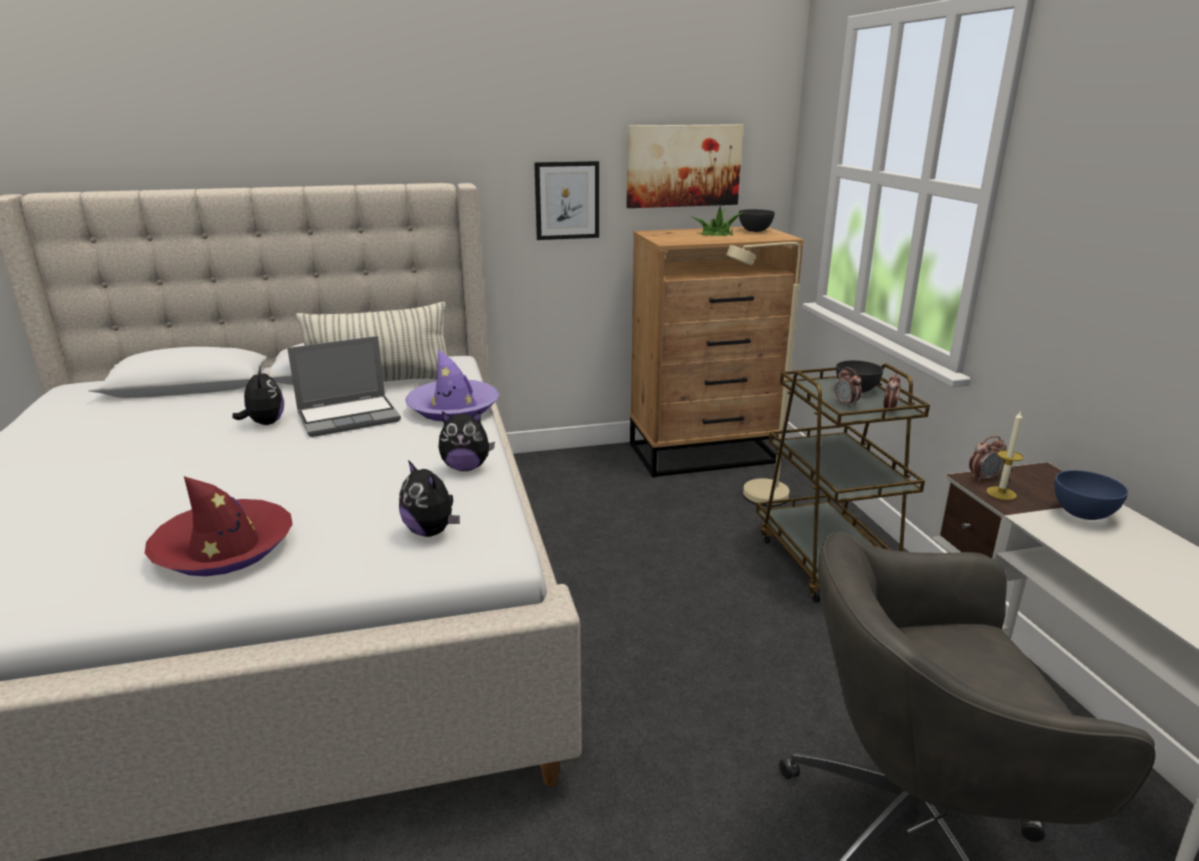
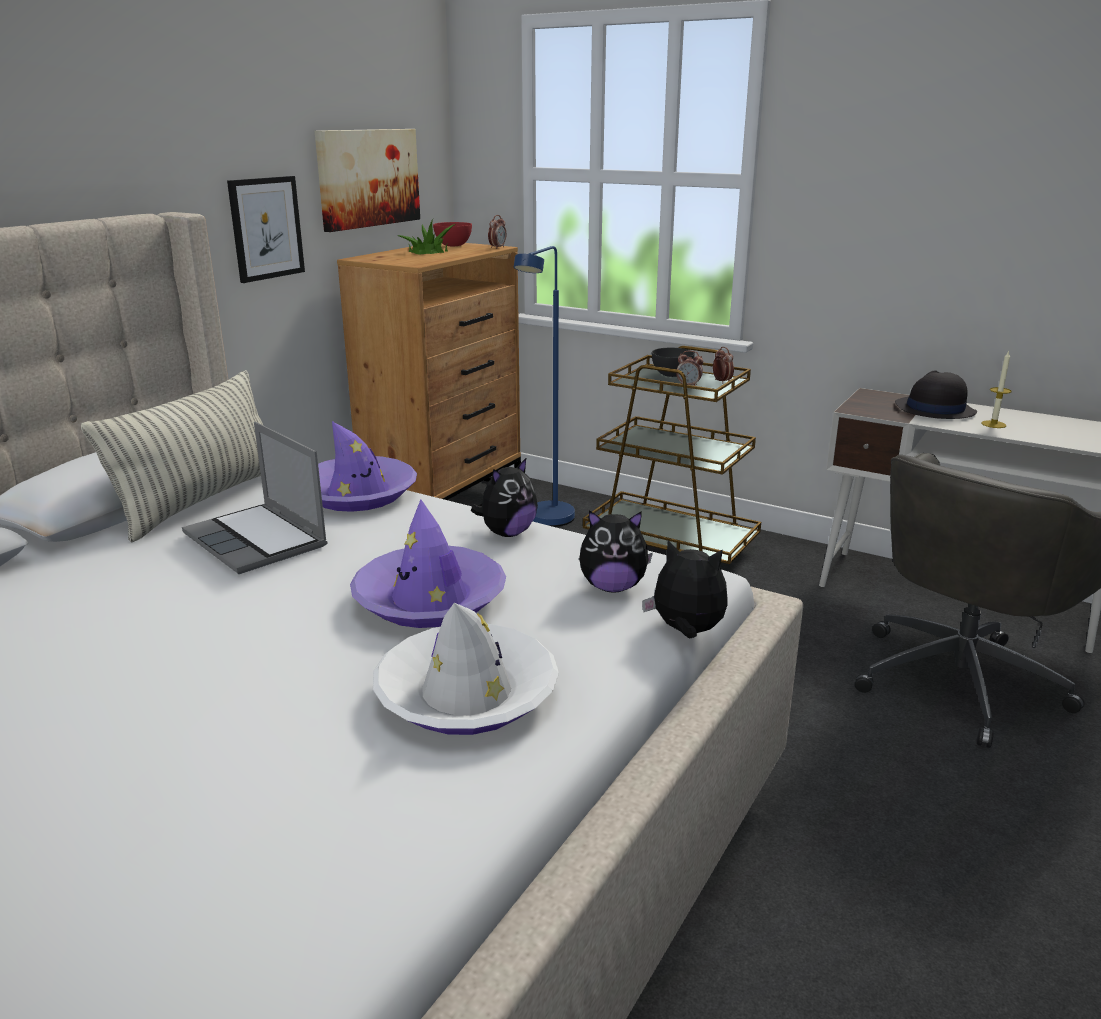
camera: 45 degrees left, 0 degrees up
red hat [145,476,292,576] -> white hat [373,603,559,735]
plush toy [232,365,284,425] -> plush toy moved to [642,540,728,639]
laptop [287,336,401,437] -> laptop turned 120 degrees clockwise [182,422,327,574]
beige floor lamp [726,242,801,506] -> blue floor lamp [514,246,575,527]
grey bowl [739,209,775,232] -> red bowl [433,222,472,246]
alarm clock [969,436,1006,482] -> alarm clock moved to [488,215,506,249]
candle [986,410,1024,500] -> candle moved to [981,350,1012,428]
blue bowl [1055,470,1129,520] -> black hat [895,371,977,419]
none -> purple hat [350,499,506,628]

